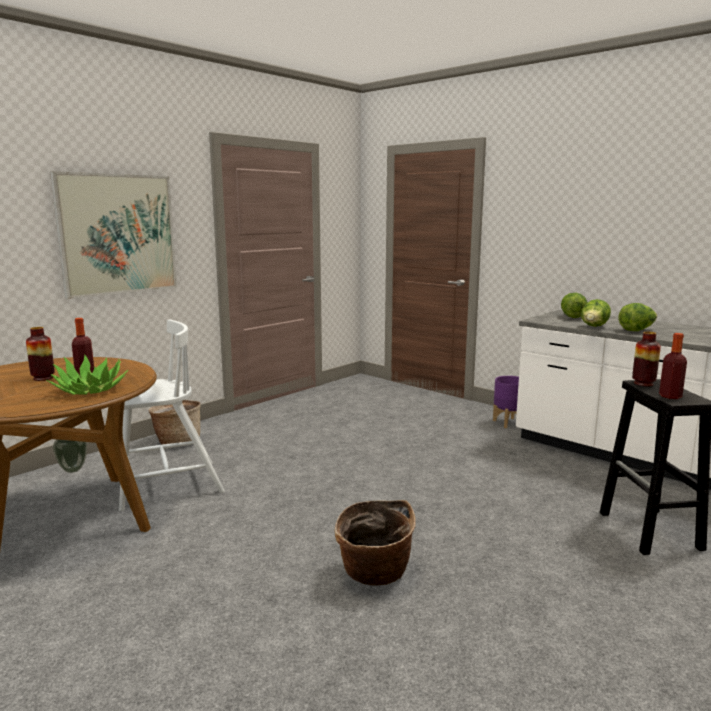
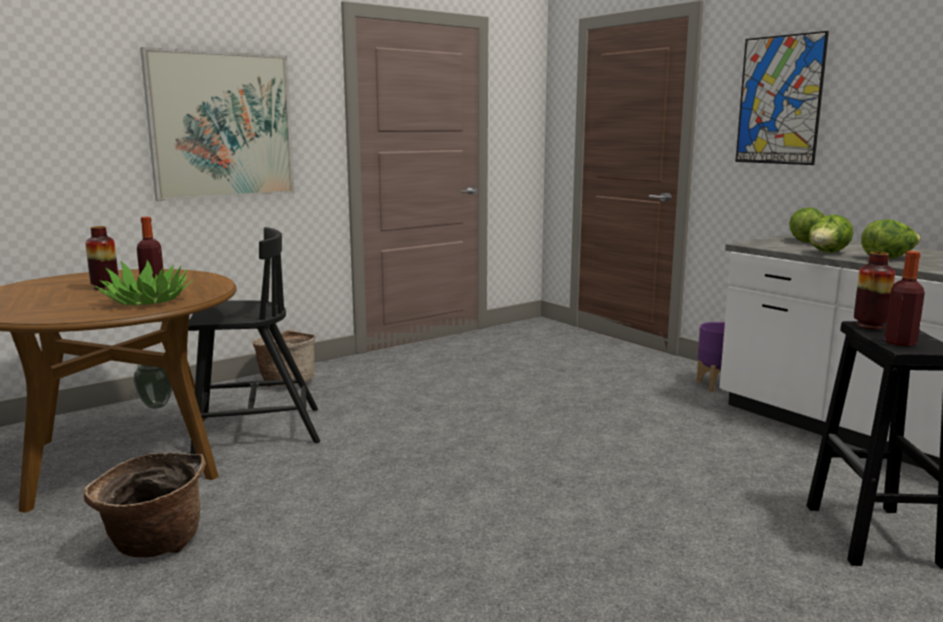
camera: 10 degrees right, 0 degrees up
white chair [119,320,225,511] -> black chair [188,227,320,454]
basket [334,500,416,586] -> basket moved to [84,453,205,557]
none -> picture [735,31,829,165]

